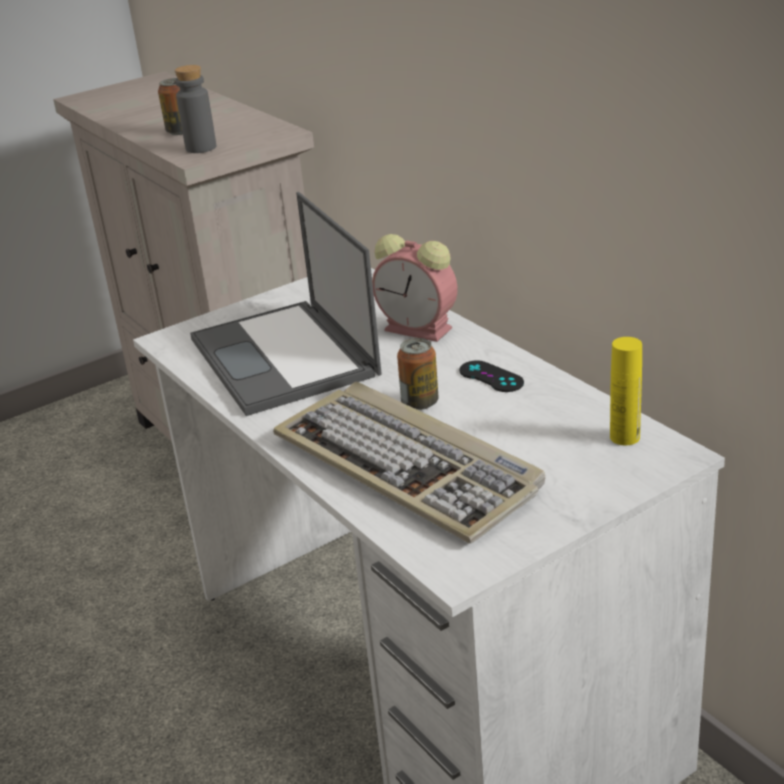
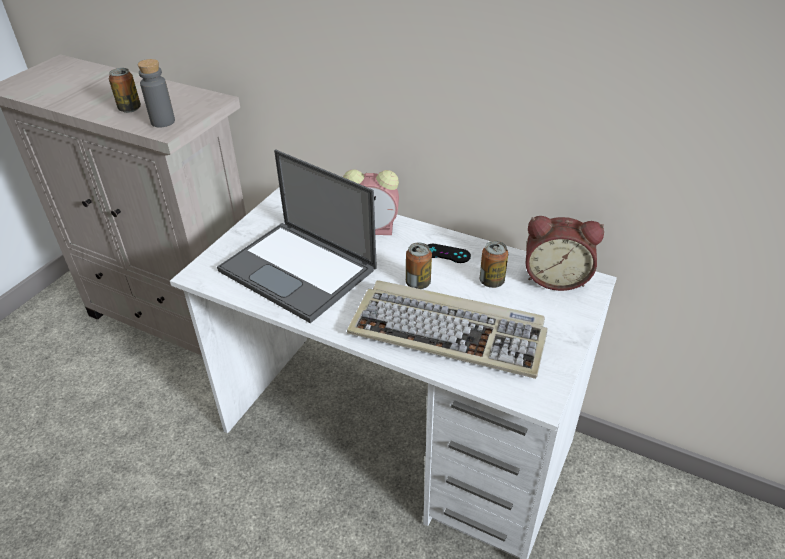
camera: 30 degrees left, 10 degrees up
yellow bottle [610,337,642,445] -> alarm clock [526,216,604,291]
none -> can [480,241,508,288]

